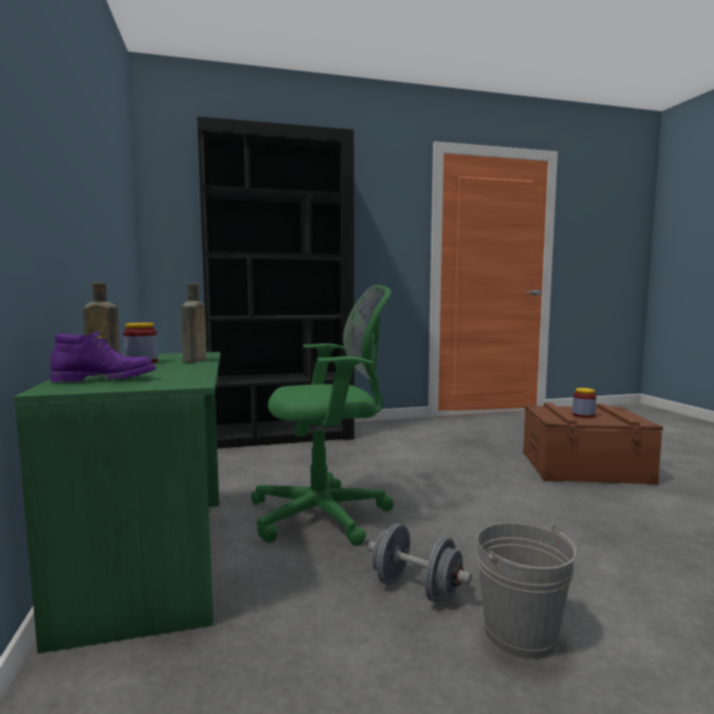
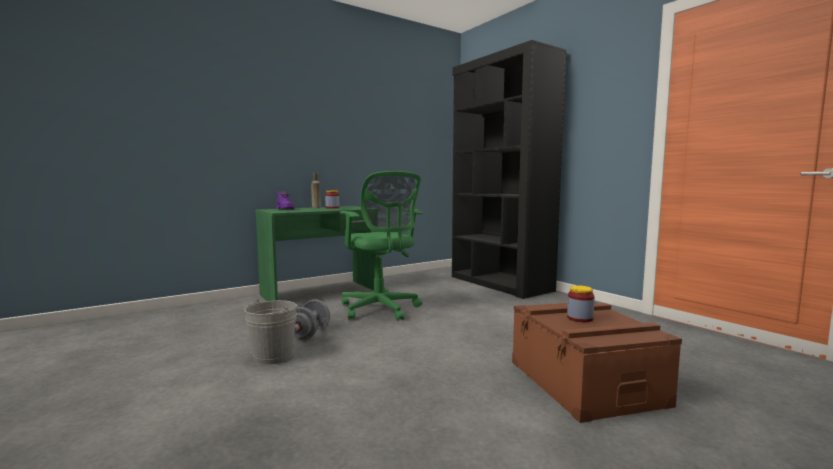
camera: 70 degrees right, 0 degrees up
brown bottle [181,284,207,363] -> none

